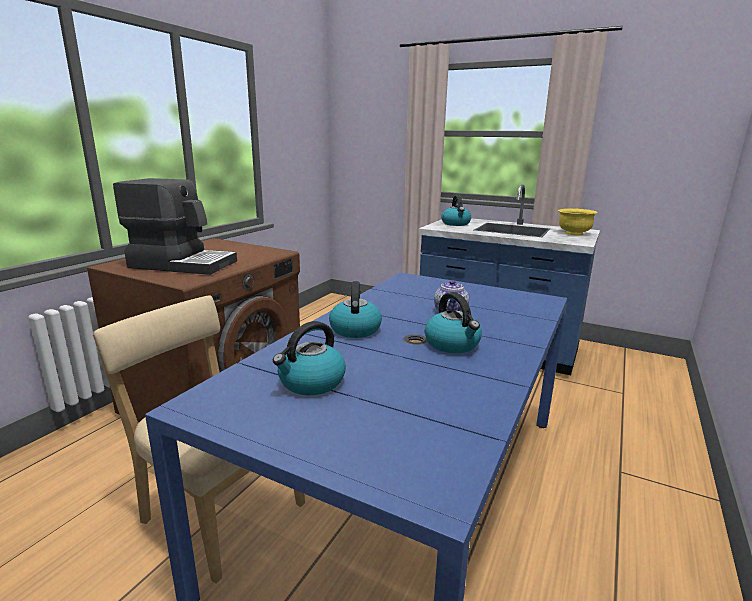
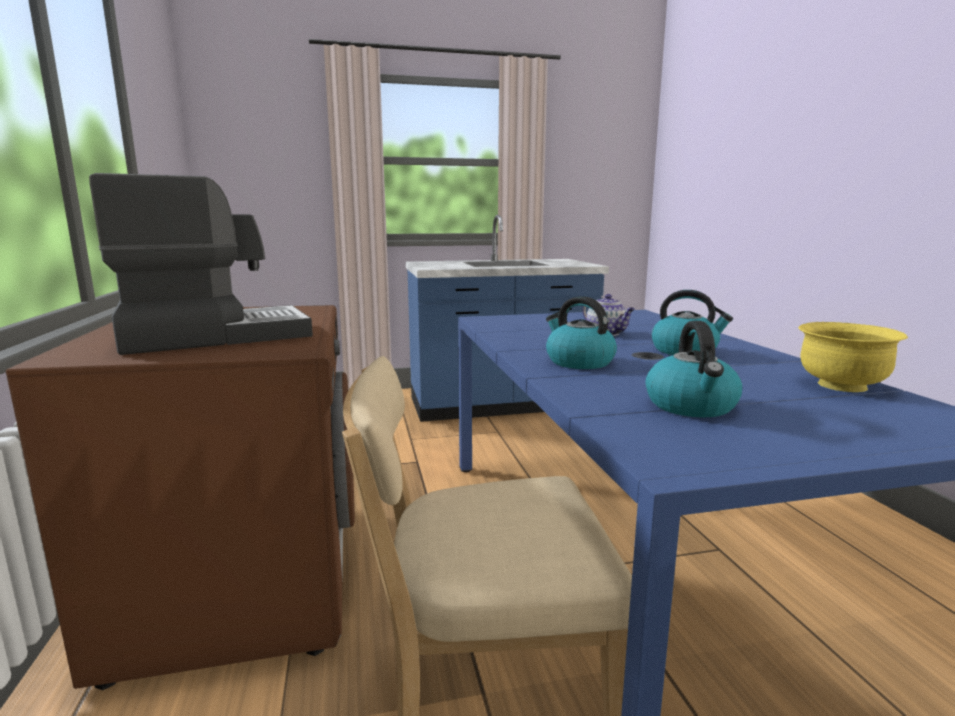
camera: 40 degrees left, 5 degrees down
kettle [441,195,471,226] -> none
yellow bowl [558,208,598,235] -> yellow bowl moved to [798,322,908,392]

